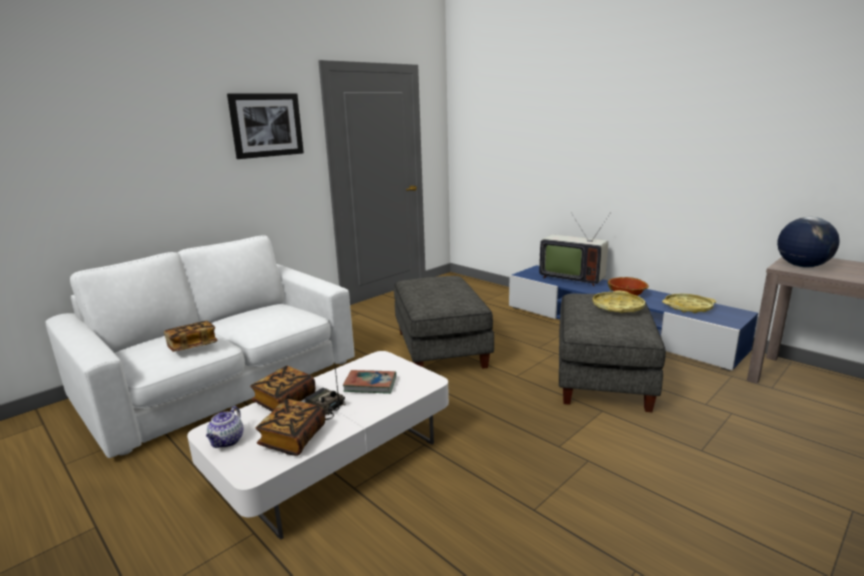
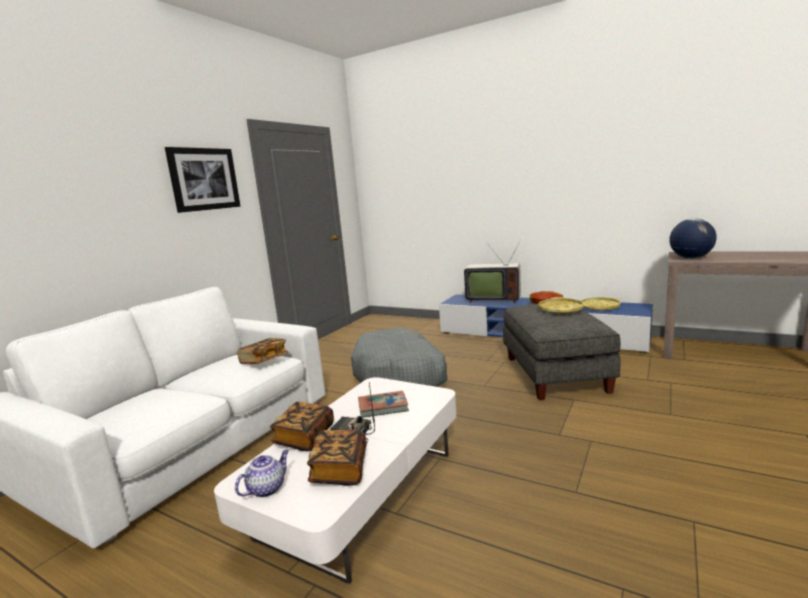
camera: 15 degrees left, 5 degrees down
book [164,321,217,352] -> book moved to [237,338,288,364]
teapot [206,406,243,448] -> teapot turned 135 degrees counterclockwise [235,450,289,498]
grey ottoman [394,276,494,369] -> grey dog bed [351,328,448,387]

